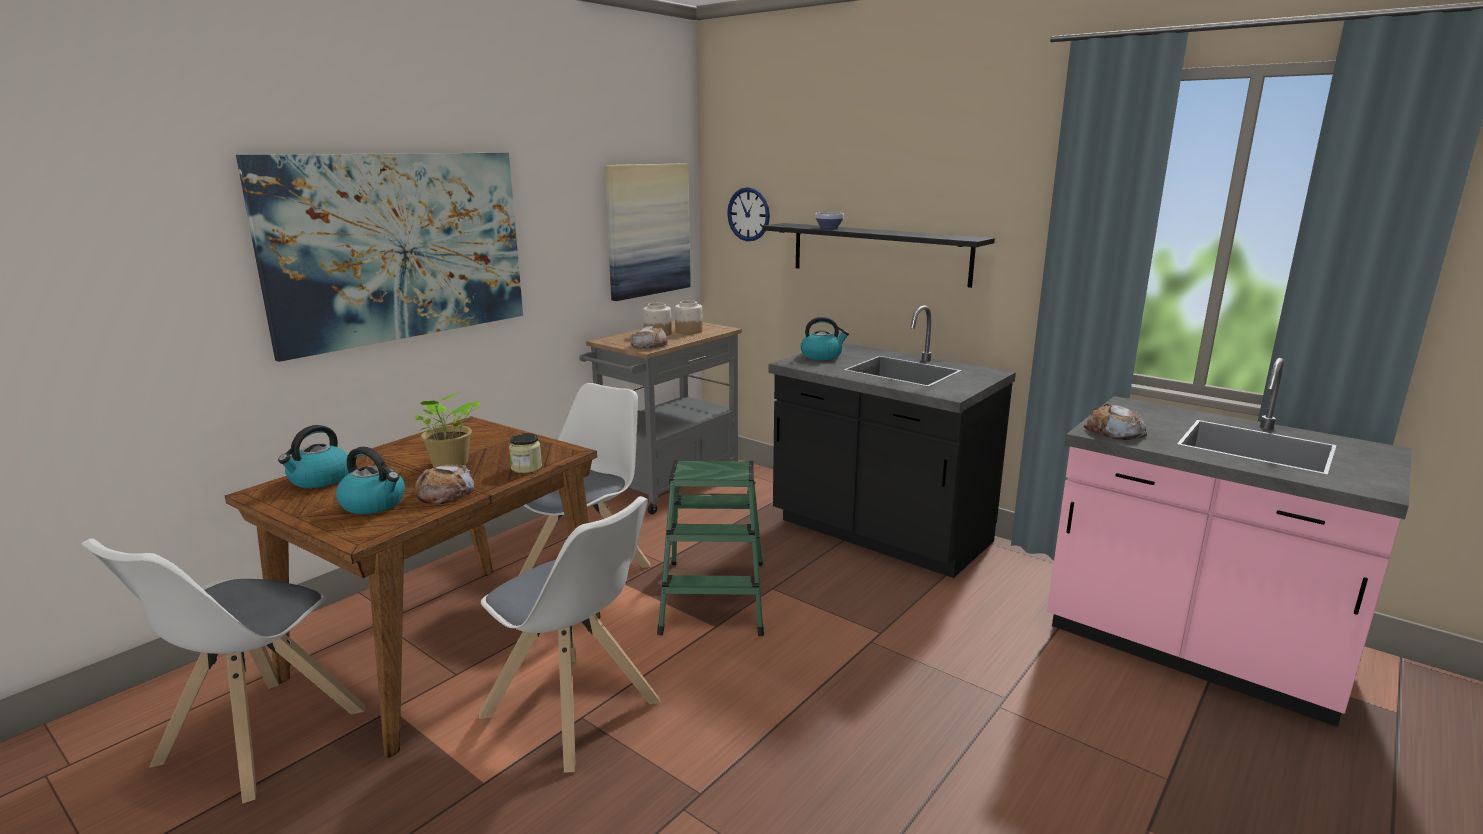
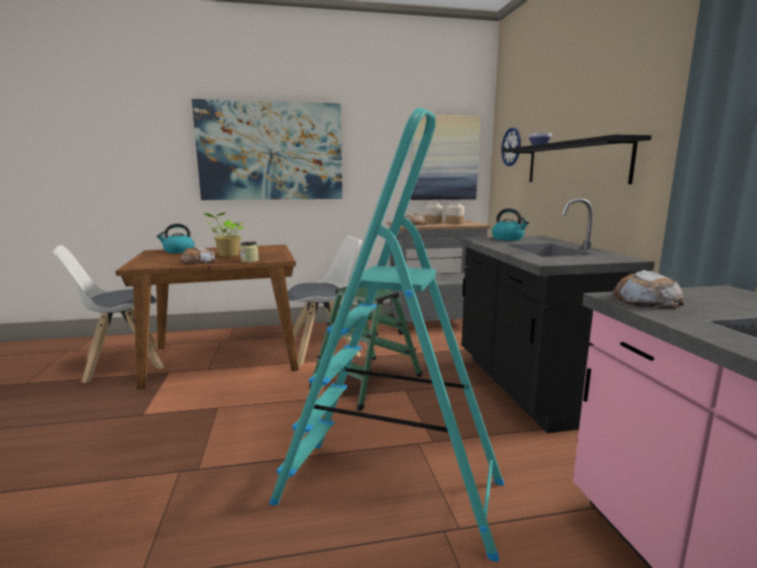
camera: 40 degrees right, 5 degrees down
kettle [336,447,405,514] -> none
chair [479,496,661,773] -> none
none -> turquoise step ladder [269,107,504,562]

